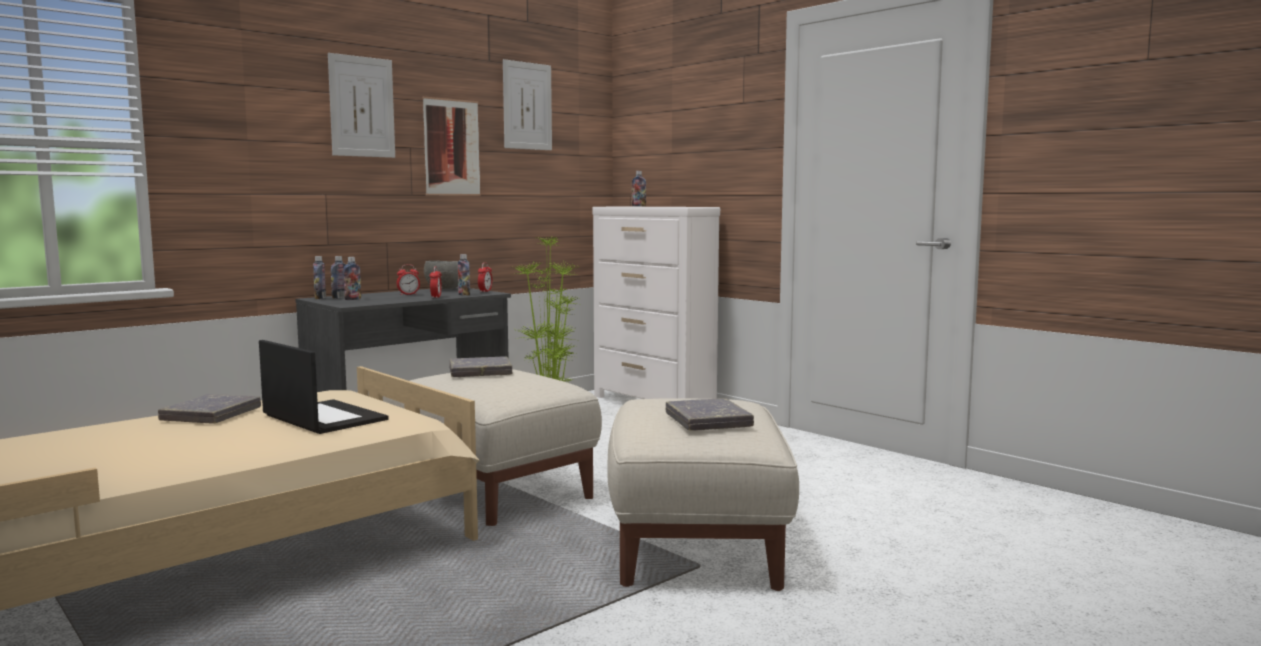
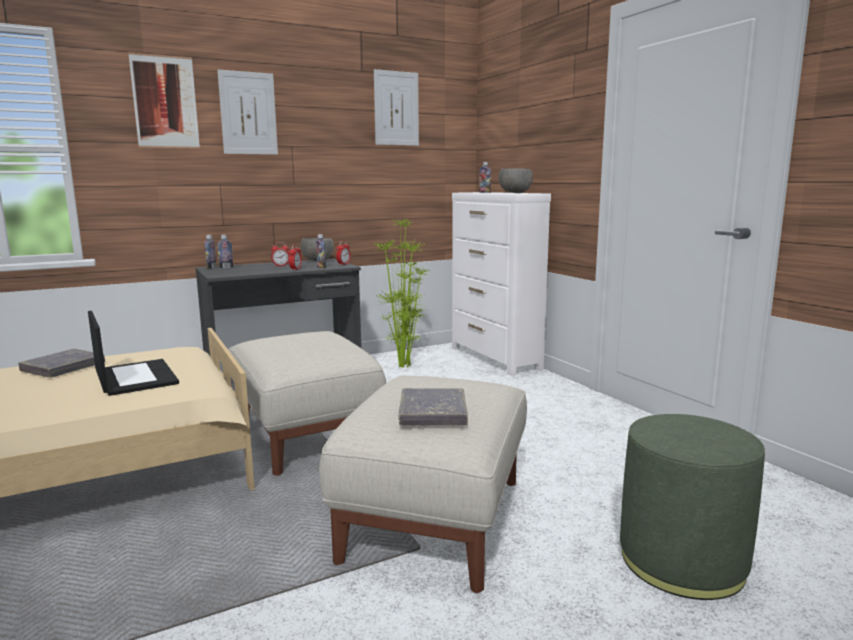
camera: 15 degrees right, 5 degrees up
bottle [343,257,361,300] -> none
picture [423,96,481,196] -> picture moved to [128,52,200,149]
grey book [449,356,512,377] -> none
none -> grey bowl [499,169,533,193]
none -> green ottoman [620,414,765,600]

